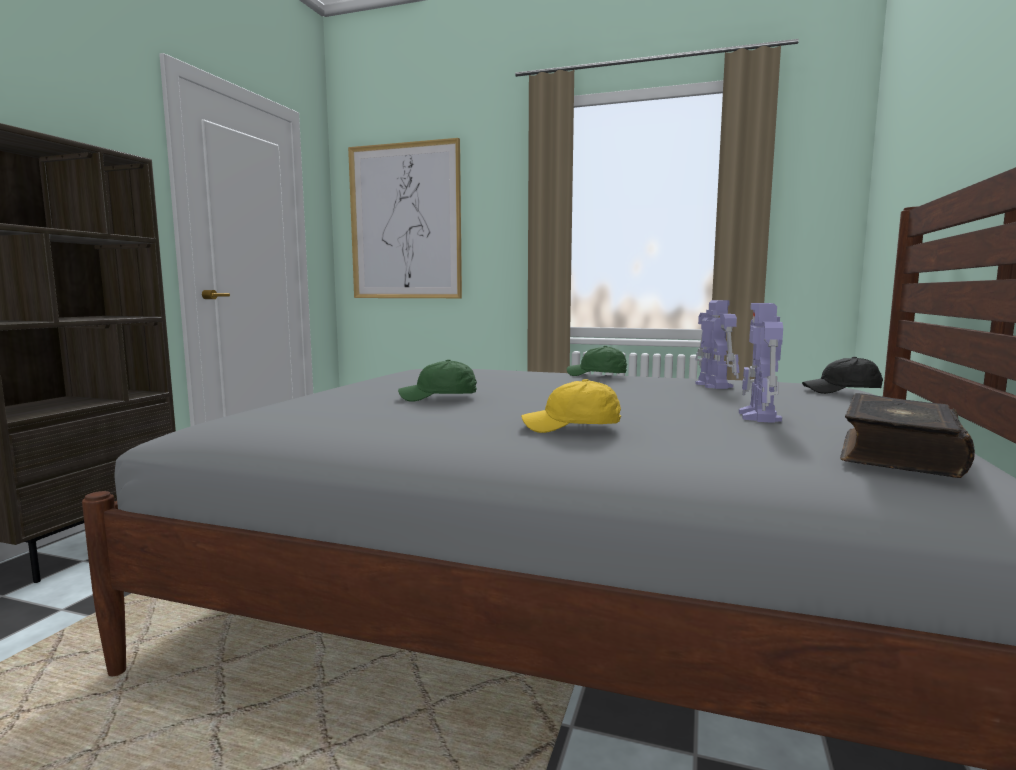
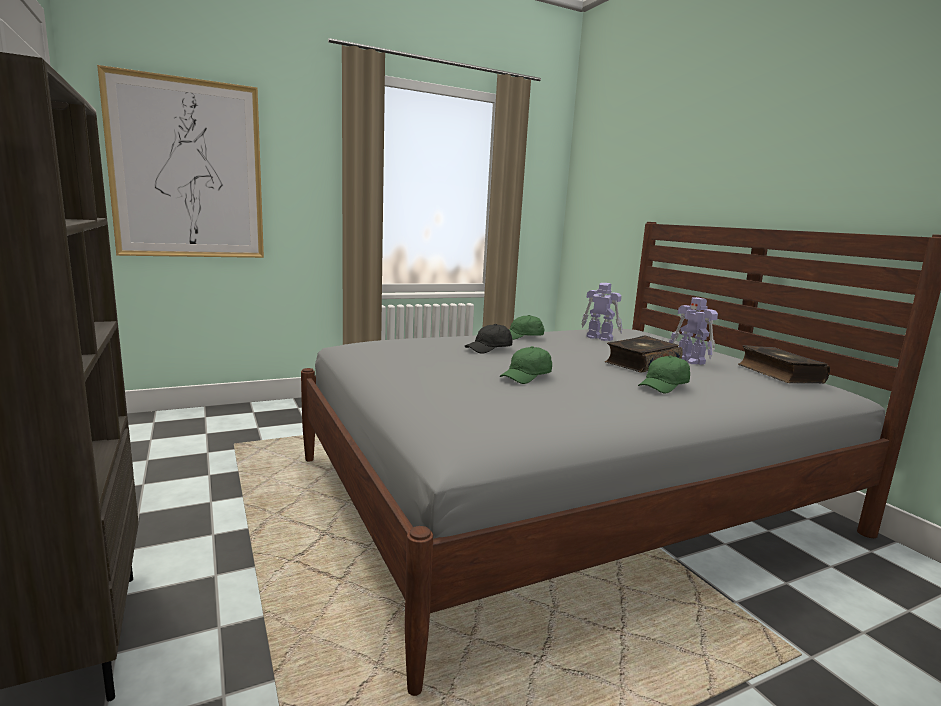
camera: 45 degrees left, 5 degrees up
yellow cap [521,379,621,433] -> green cap [638,356,690,394]
black cap [802,357,883,394] -> black cap moved to [465,324,512,354]
none -> book [604,336,683,373]

